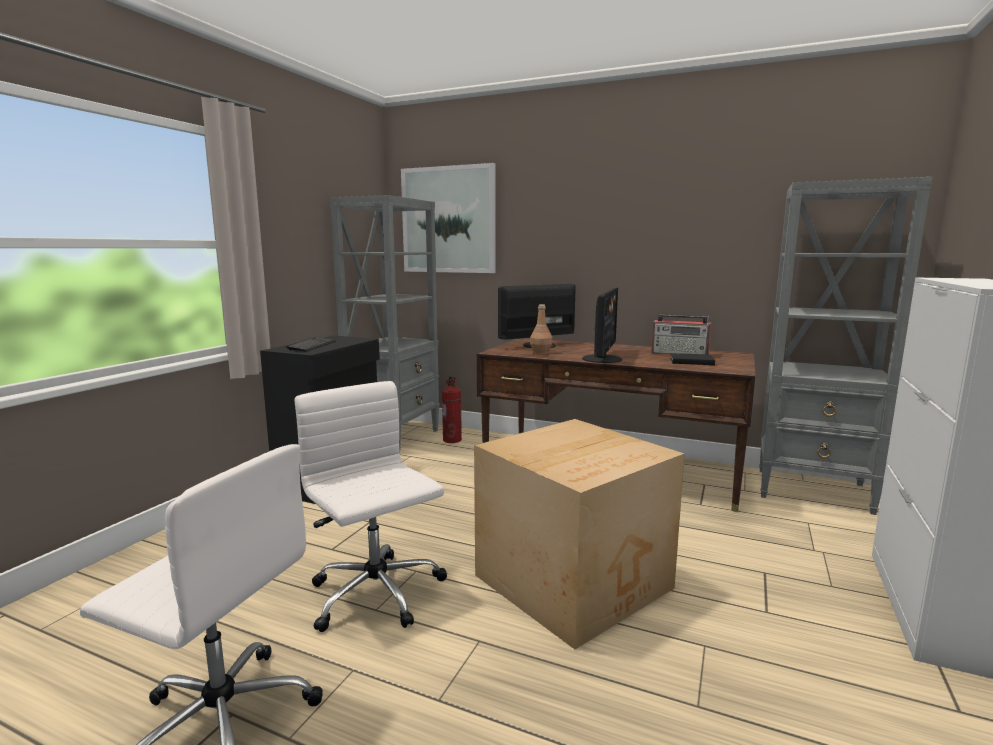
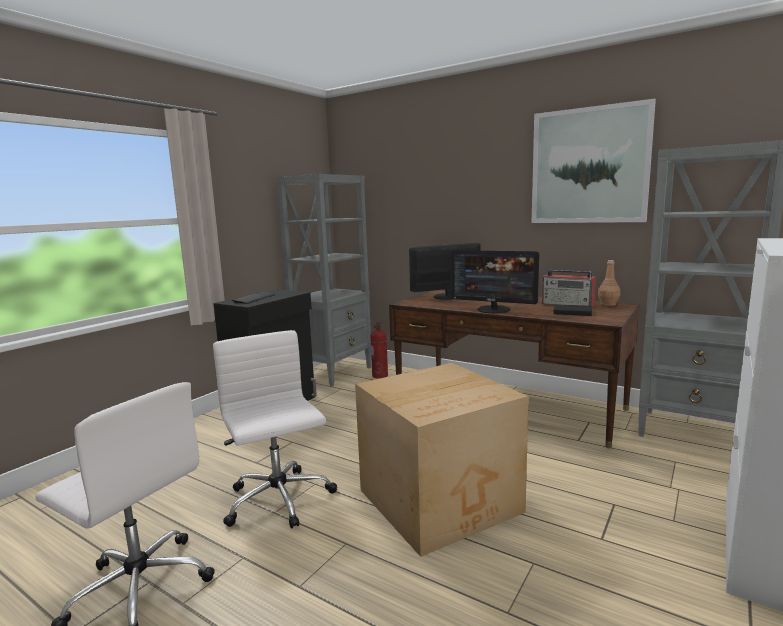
camera: 10 degrees right, 0 degrees up
picture [401,163,496,273] -> picture moved to [531,99,656,223]
brown bottle [530,304,552,355] -> brown bottle moved to [598,260,620,306]
monitor [582,288,622,363] -> monitor turned 90 degrees clockwise [450,250,539,313]

